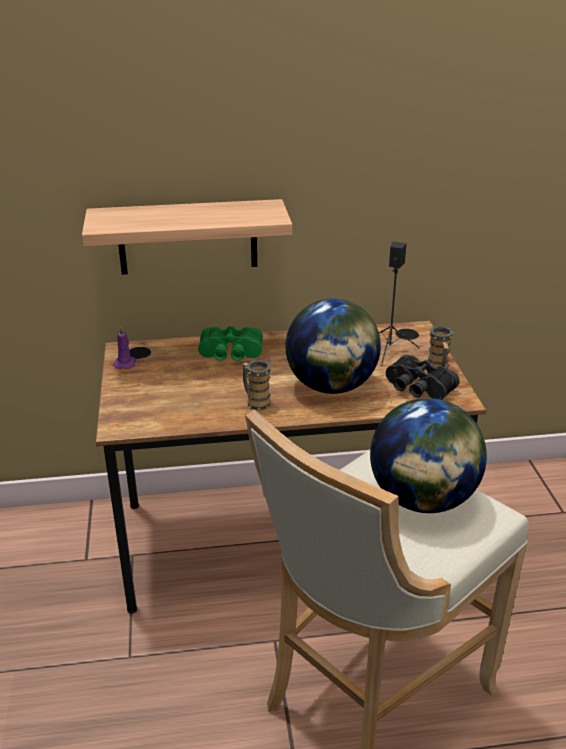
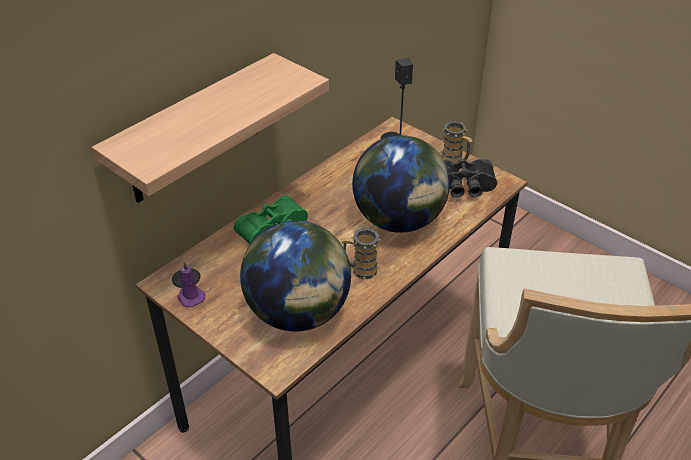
camera: 40 degrees left, 10 degrees up
globe [370,398,487,513] -> globe moved to [240,221,351,331]

